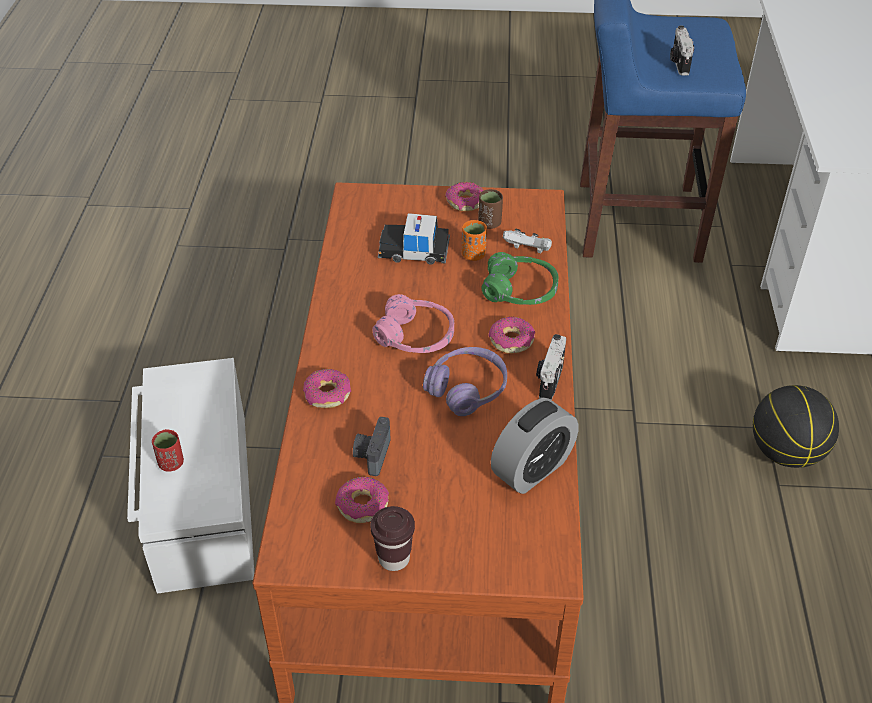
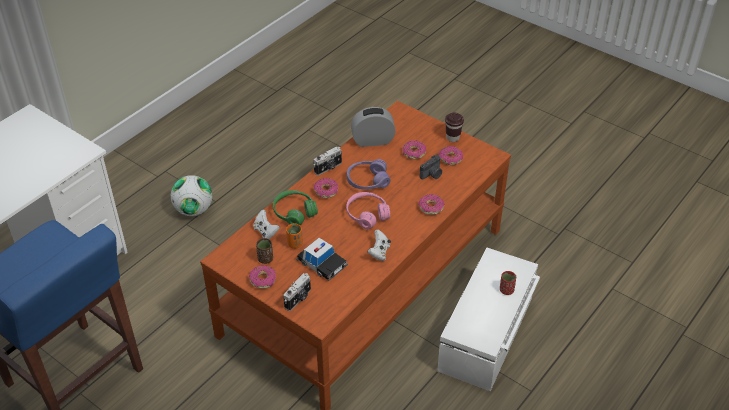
camera: 145 degrees left, 0 degrees up
camera [670,25,694,75] -> camera moved to [283,273,311,311]
basketball [753,385,839,468] -> football [171,175,212,216]
none -> white game controller [368,230,391,261]
none -> donut [403,140,426,159]

